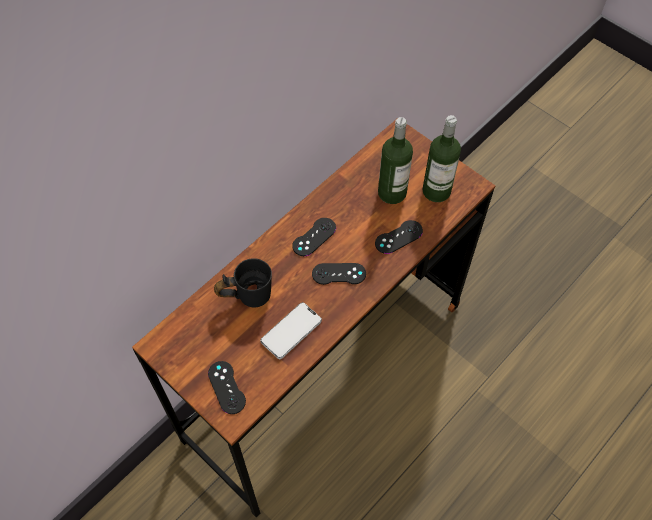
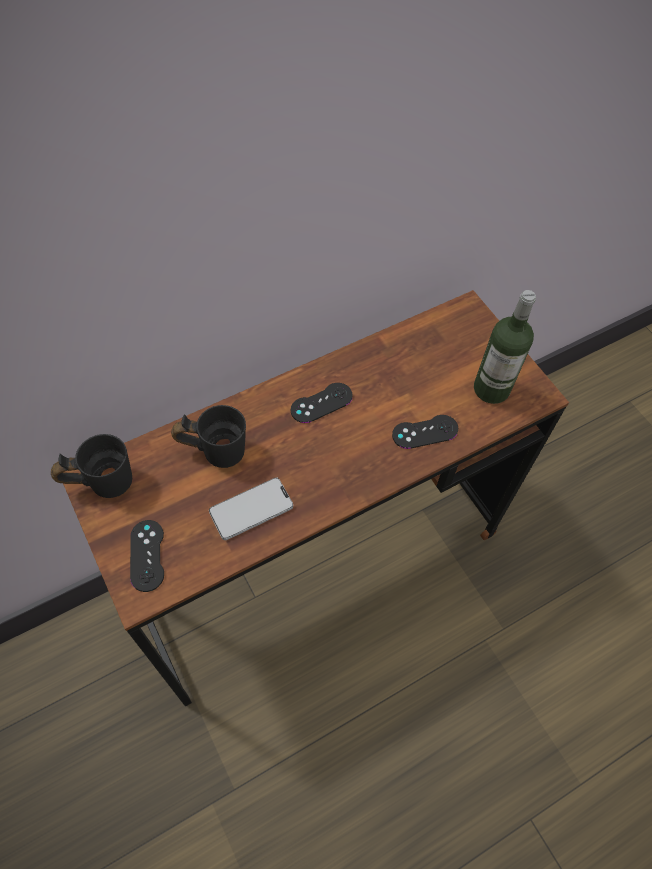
camera: 15 degrees right, 0 degrees up
black game controller [312,263,366,285] -> none
bottle [378,117,413,204] -> none
none -> black mug [51,434,132,498]

